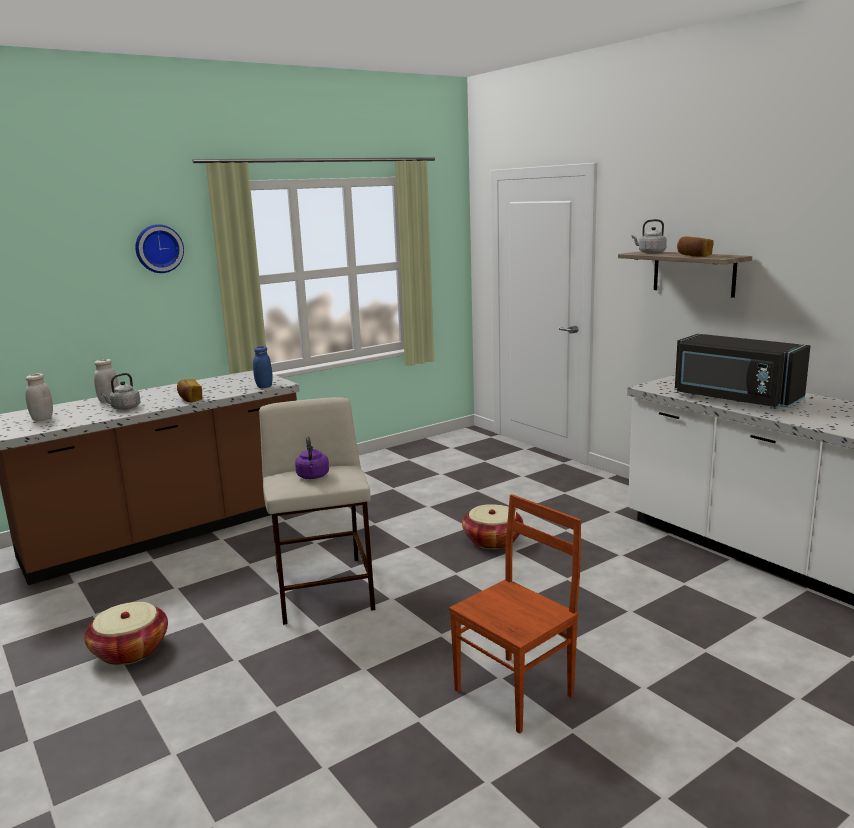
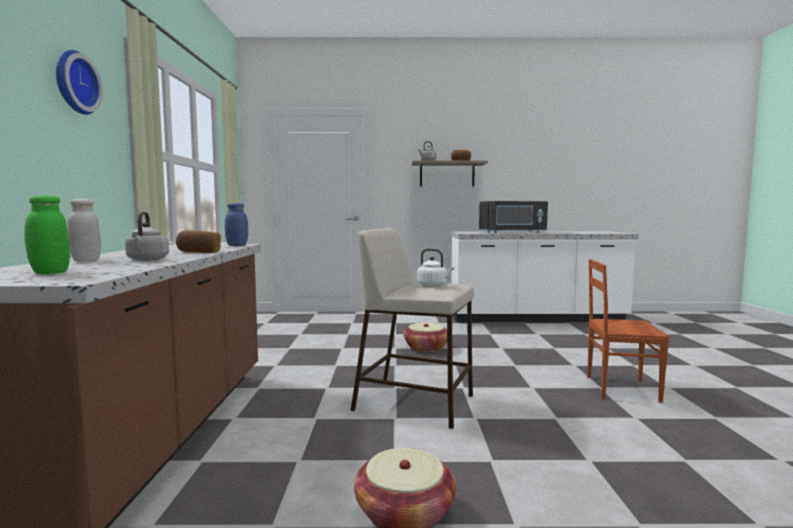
camera: 55 degrees left, 10 degrees down
white jar [25,374,53,421] -> green jar [25,195,70,274]
purple kettle [295,436,329,479] -> white kettle [417,248,454,287]
brown chair [449,494,581,734] -> brown chair turned 75 degrees counterclockwise [587,259,670,403]

